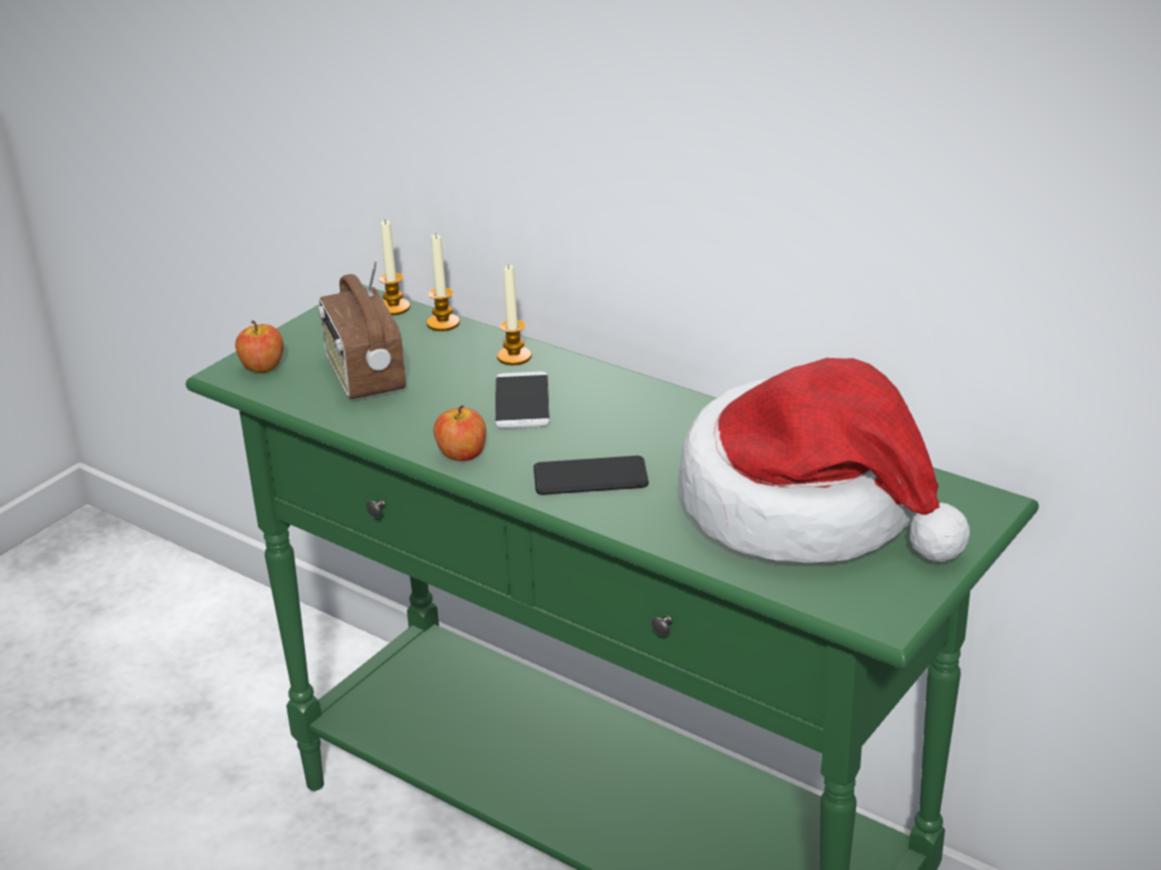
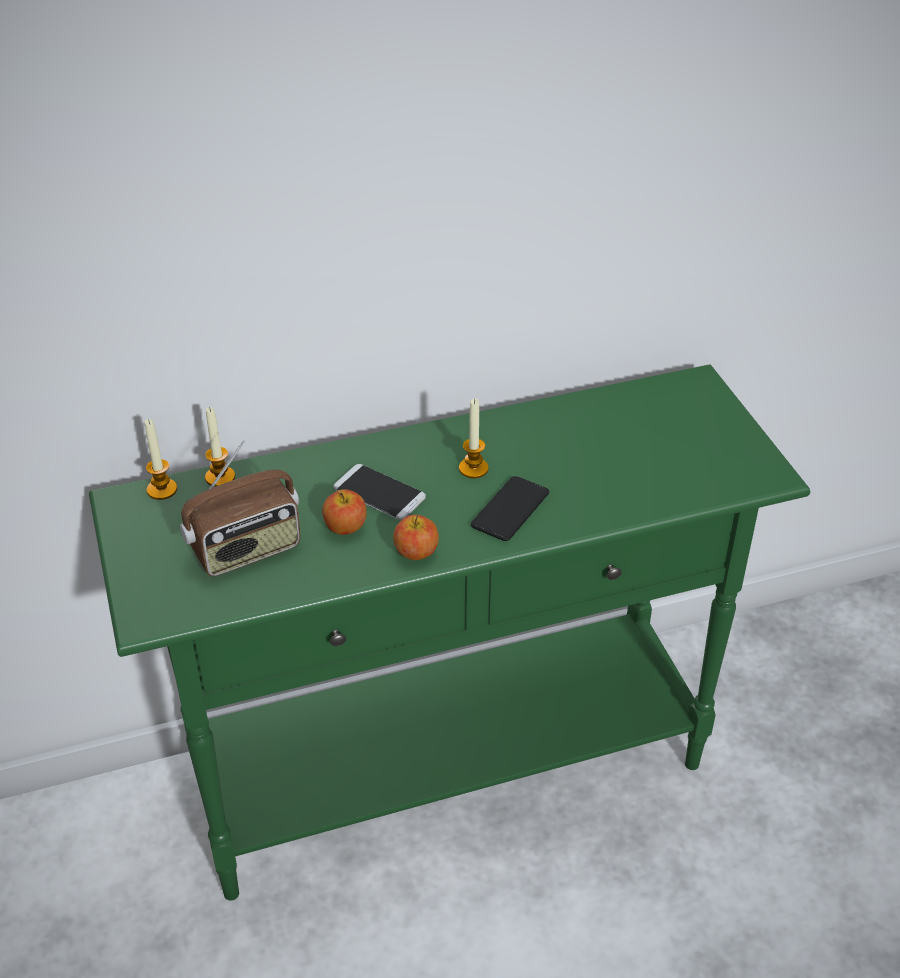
camera: 55 degrees left, 10 degrees up
apple [235,320,283,373] -> apple moved to [322,489,366,535]
radio [318,259,406,399] -> radio turned 45 degrees counterclockwise [180,440,301,576]
candle [497,264,531,365] -> candle moved to [459,398,489,478]
hat [678,358,970,563] -> none

